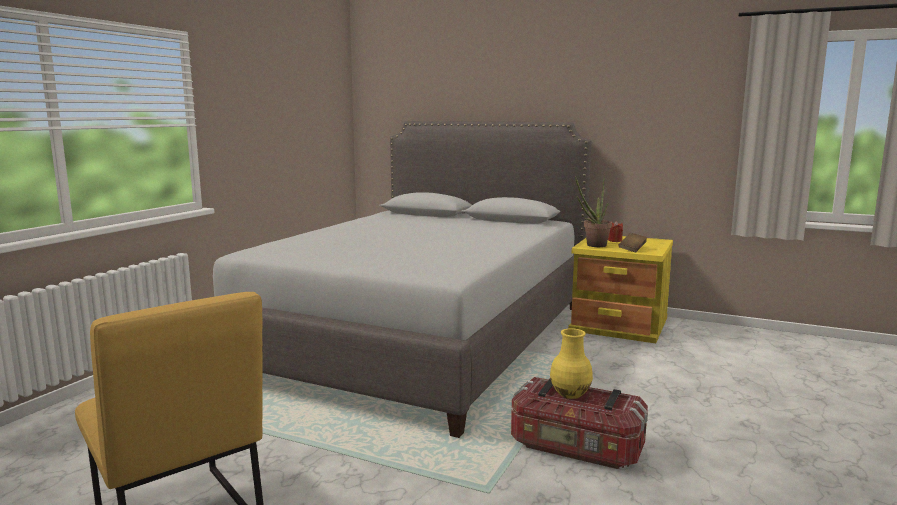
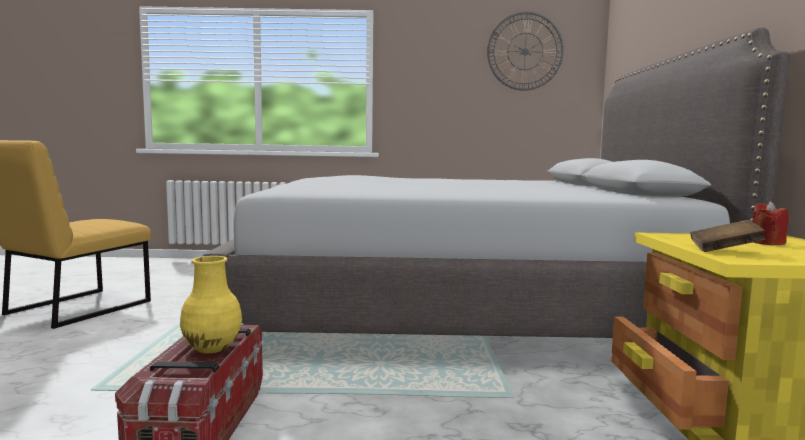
camera: 65 degrees right, 5 degrees down
potted plant [575,176,612,247] -> none
none -> wall clock [487,12,564,91]

